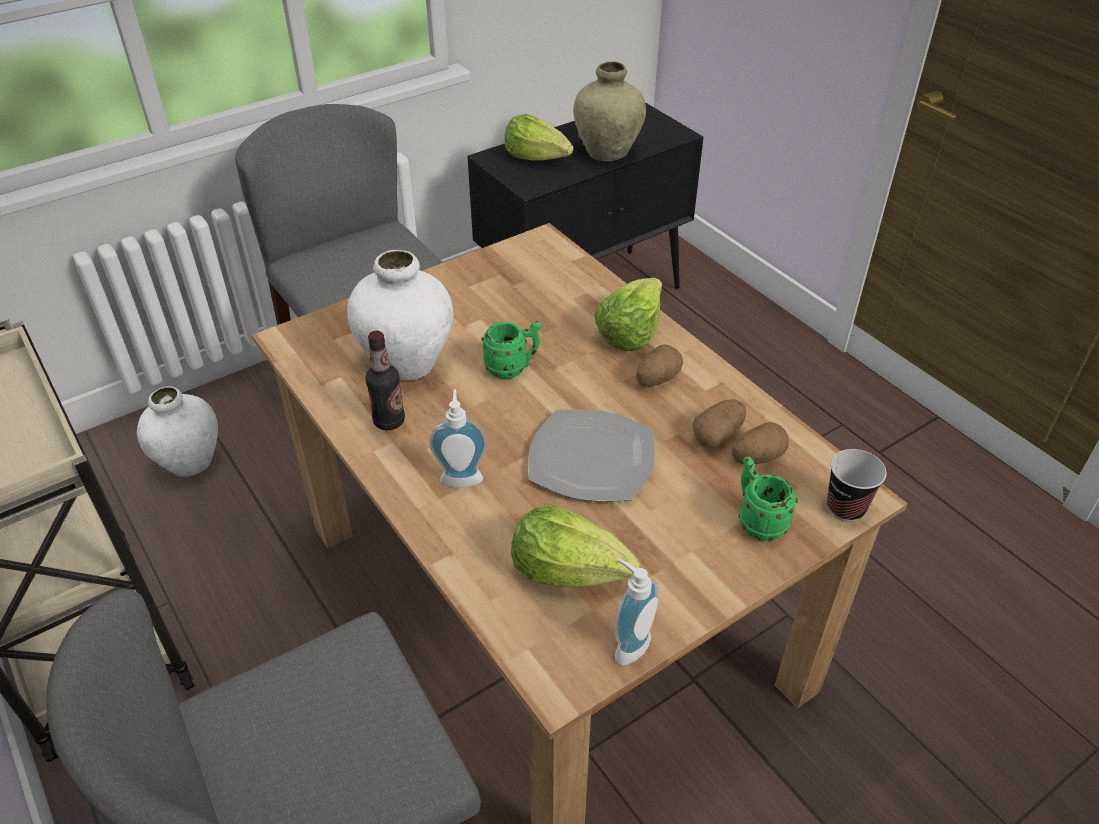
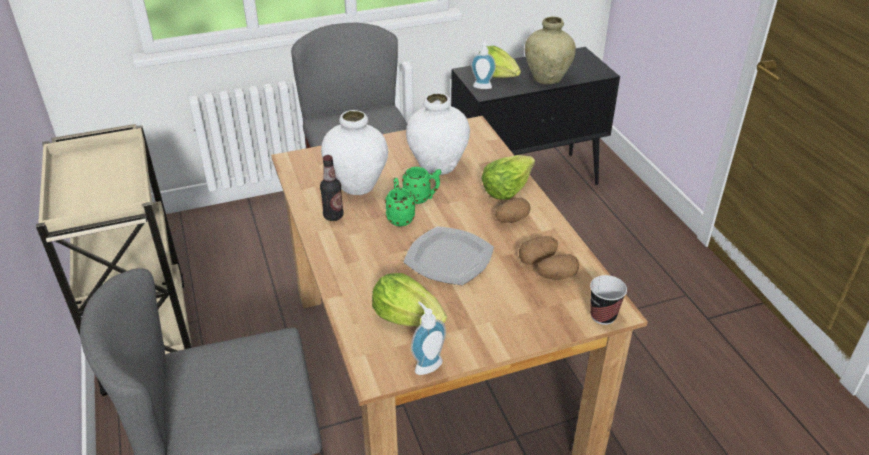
camera: 15 degrees right, 5 degrees down
white vase [137,386,218,477] -> white vase moved to [406,93,470,175]
soap dispenser [429,389,487,488] -> soap dispenser moved to [471,40,496,89]
green mug [739,457,798,541] -> green mug moved to [385,178,415,226]

